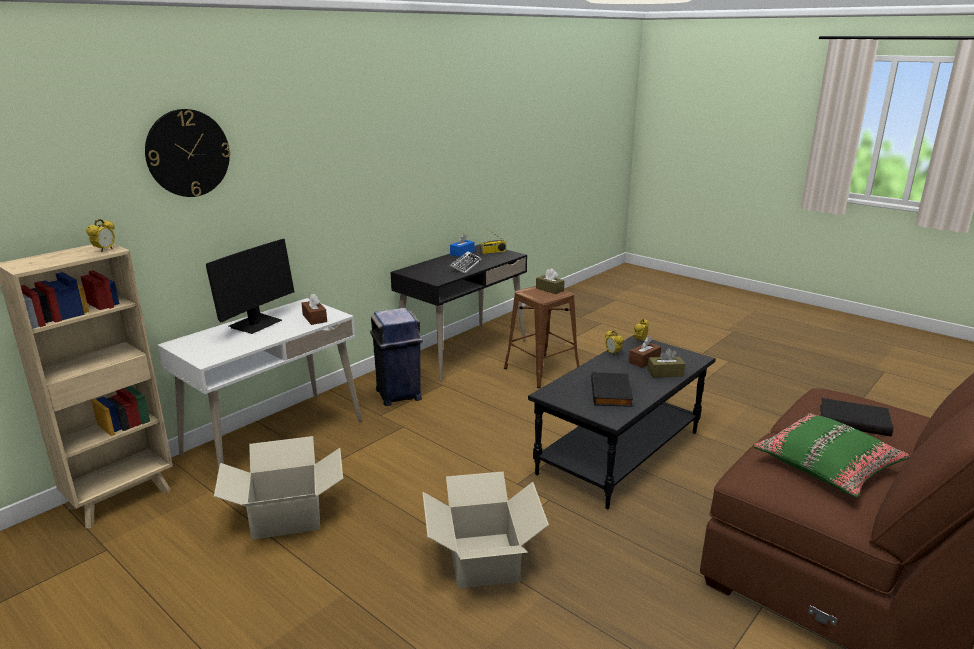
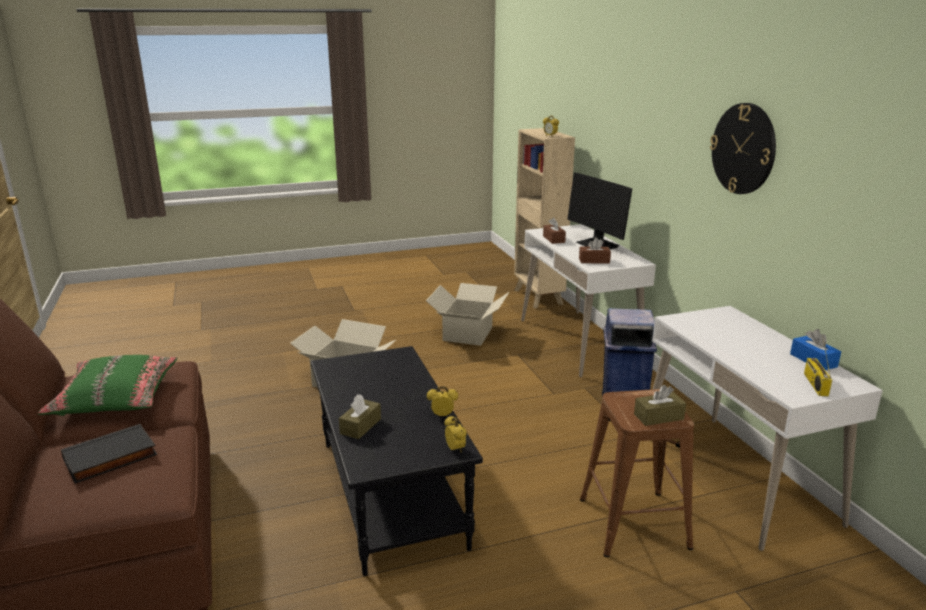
camera: 120 degrees right, 0 degrees up
wall clock [145,109,230,197] -> wall clock moved to [710,103,776,194]
black desk [390,244,527,382] -> white desk [652,306,883,551]
keyboard [450,251,482,274] -> none
black book [591,372,633,407] -> none
brown tissue box [629,337,661,368] -> brown tissue box moved to [543,218,566,244]

